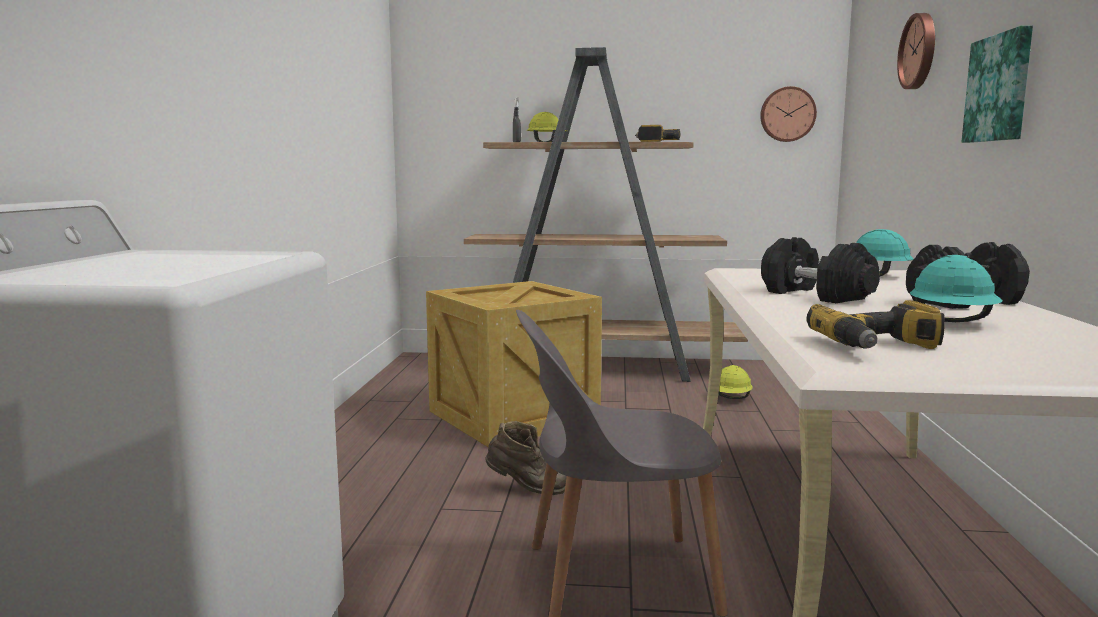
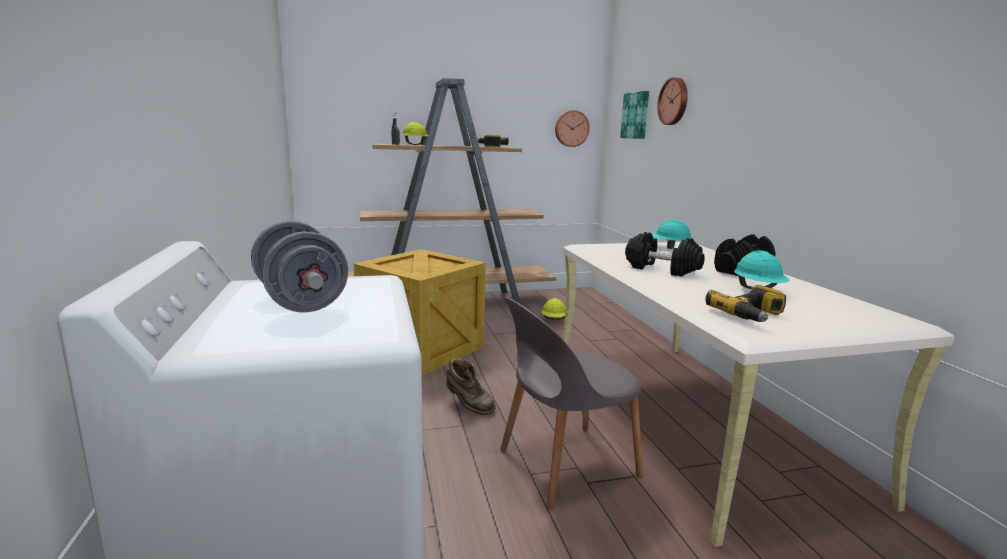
camera: 20 degrees left, 5 degrees up
brown boot [485,421,567,495] -> brown boot turned 45 degrees clockwise [446,358,496,415]
picture [962,25,1033,143] -> picture moved to [620,91,649,139]
none -> grey dumbbell [251,221,348,313]

